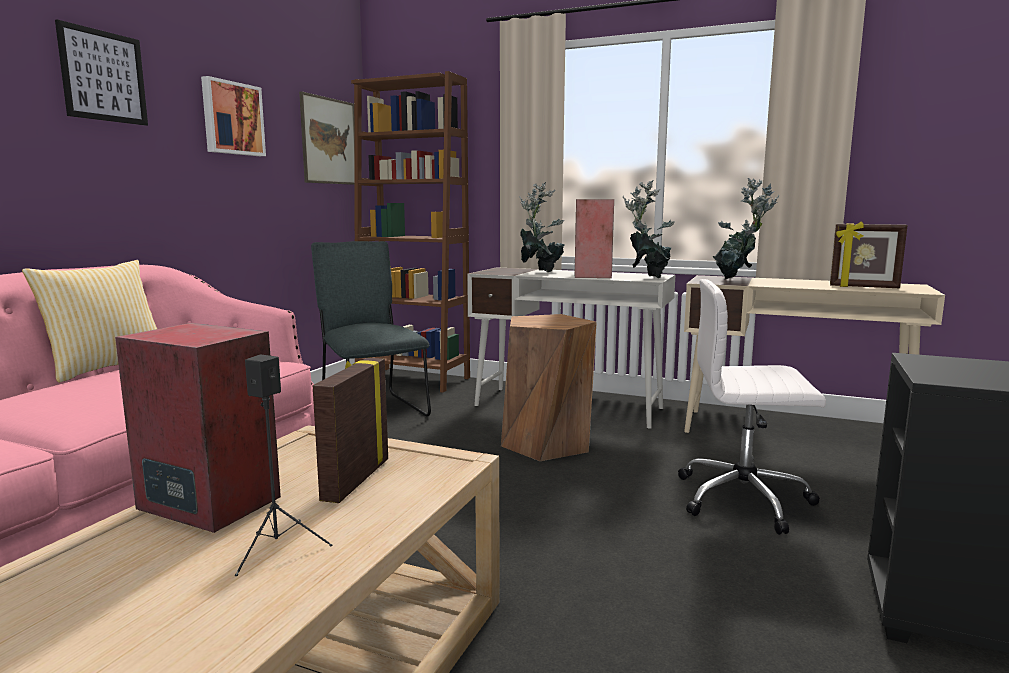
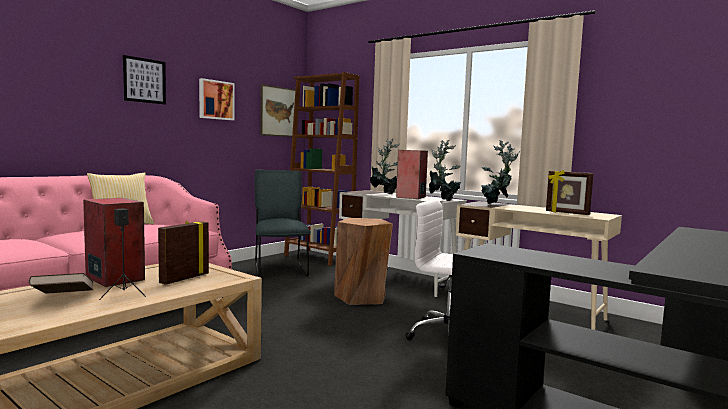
camera: 15 degrees right, 5 degrees down
none -> brown book [29,273,93,294]

